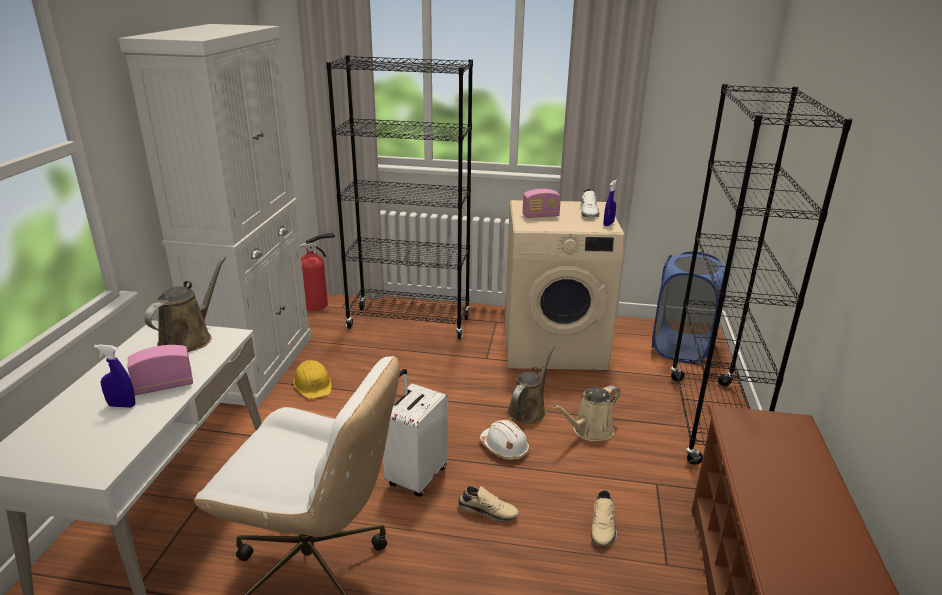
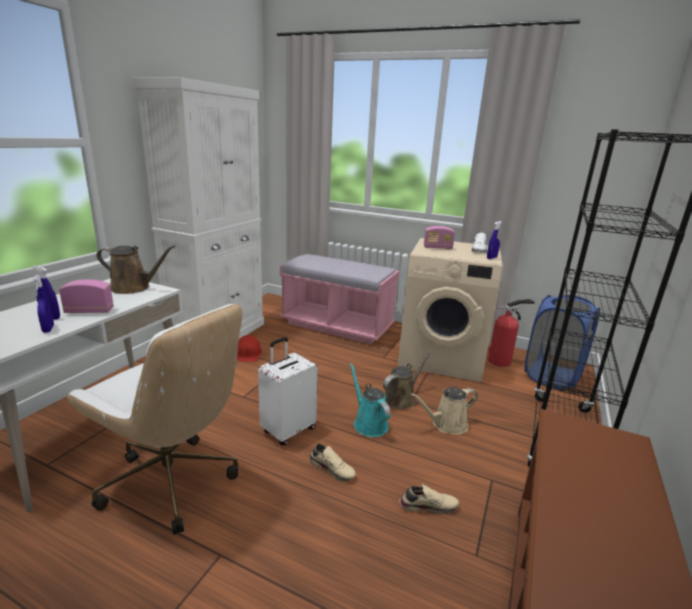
camera: 15 degrees right, 5 degrees down
brown watering can [144,257,226,352] -> brown watering can turned 60 degrees clockwise [96,245,175,294]
yellow hard hat [293,360,332,399] -> red hard hat [237,335,262,362]
fire extinguisher [300,232,335,311] -> fire extinguisher moved to [488,299,535,367]
black bookcase [326,55,473,339] -> pink bench [280,254,399,344]
white hard hat [480,420,530,460] -> turquoise watering can [350,363,391,437]
beige shoe [591,490,617,546] -> beige shoe turned 120 degrees counterclockwise [399,484,459,514]
none -> blue spray bottle [33,275,54,333]

